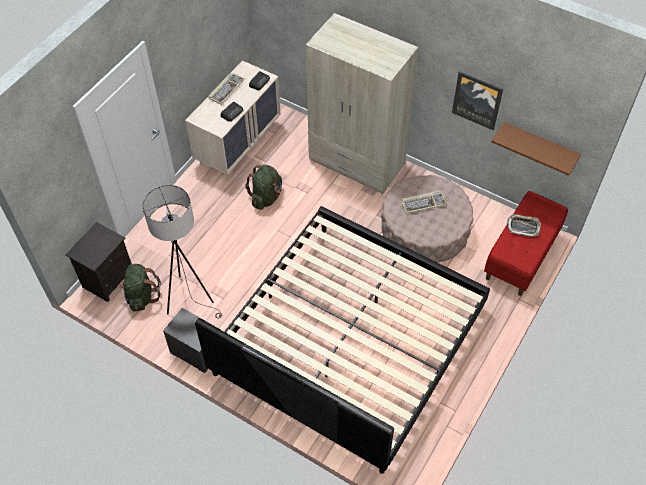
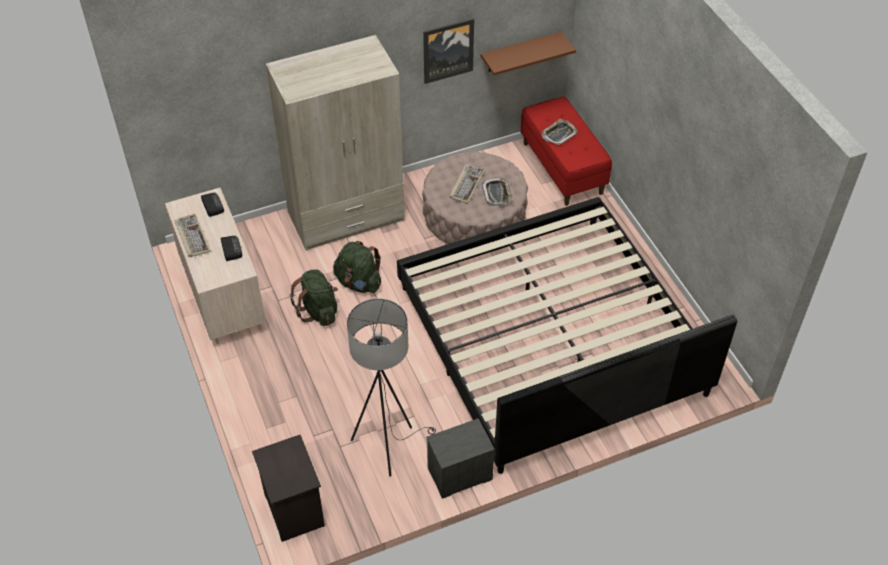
camera: 55 degrees left, 5 degrees down
green backpack [119,264,161,312] -> green backpack moved to [333,241,381,293]
none -> tray [482,177,513,206]

